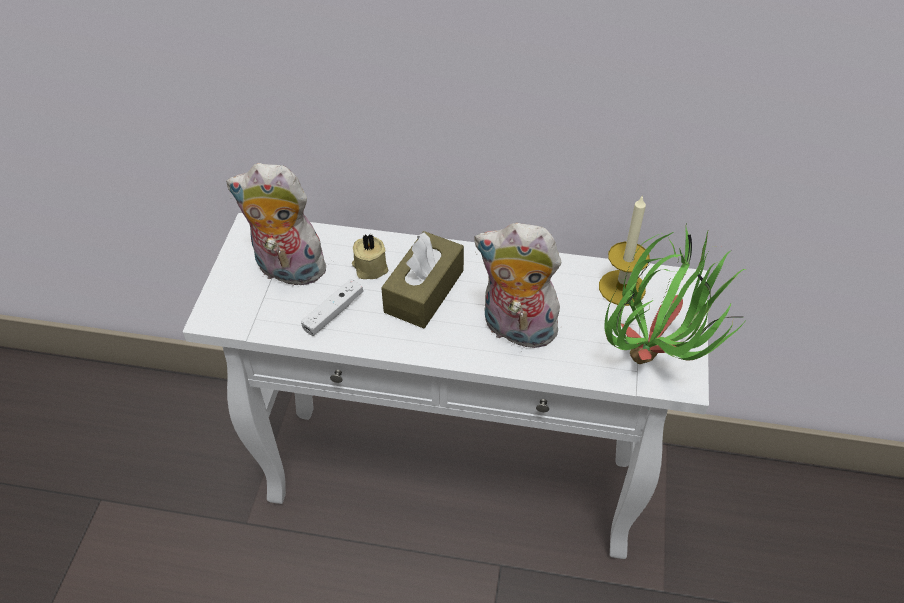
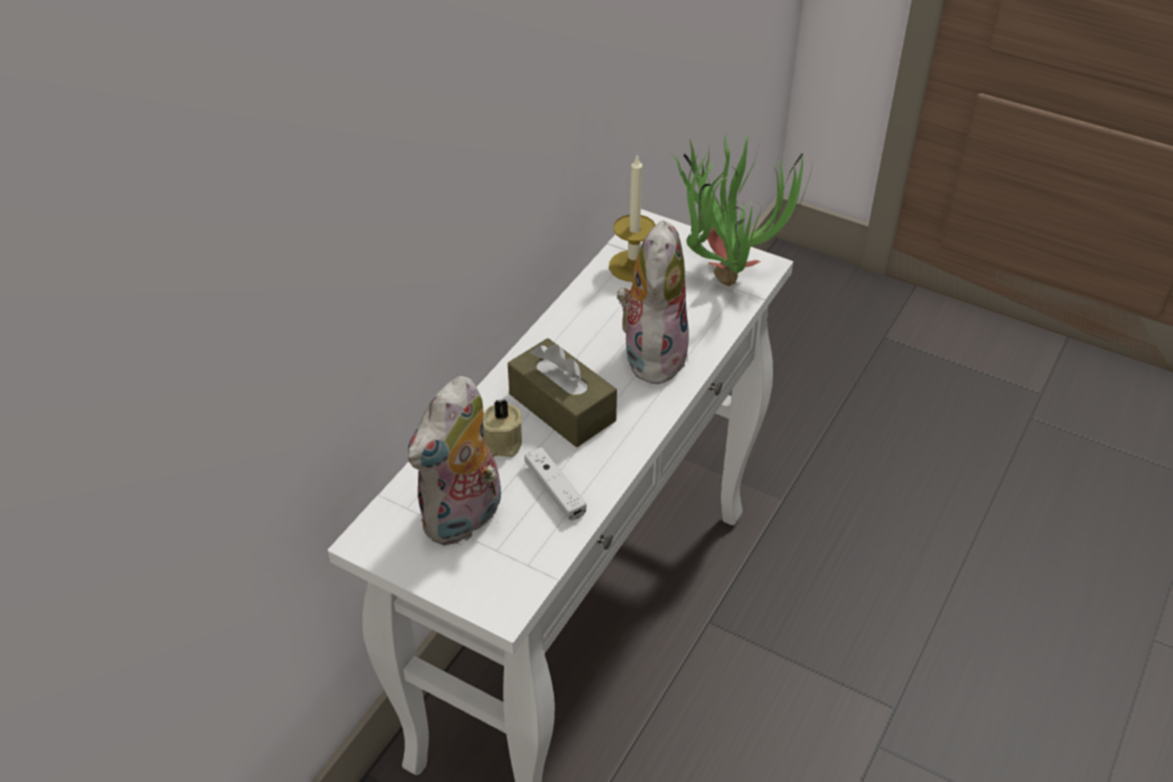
camera: 70 degrees left, 5 degrees down
plush toy [474,223,561,352] -> plush toy turned 150 degrees clockwise [617,220,689,384]

